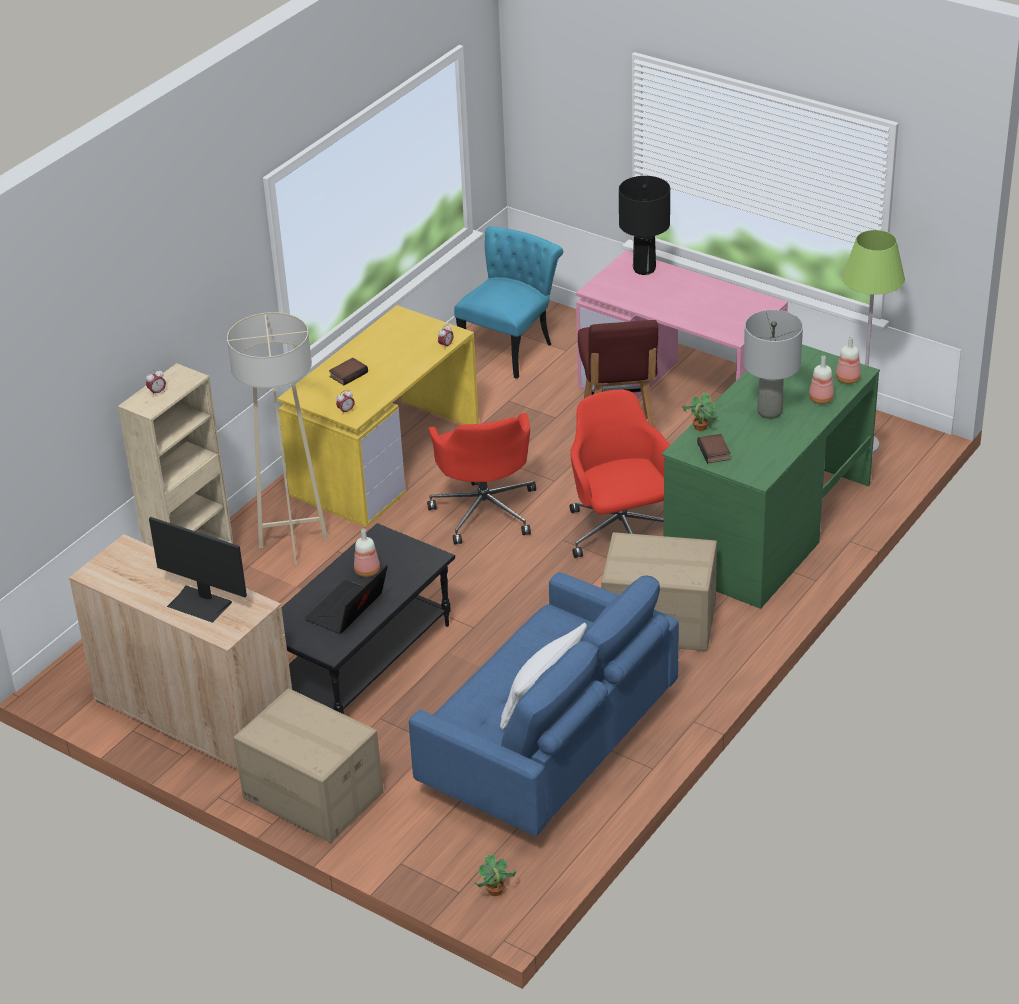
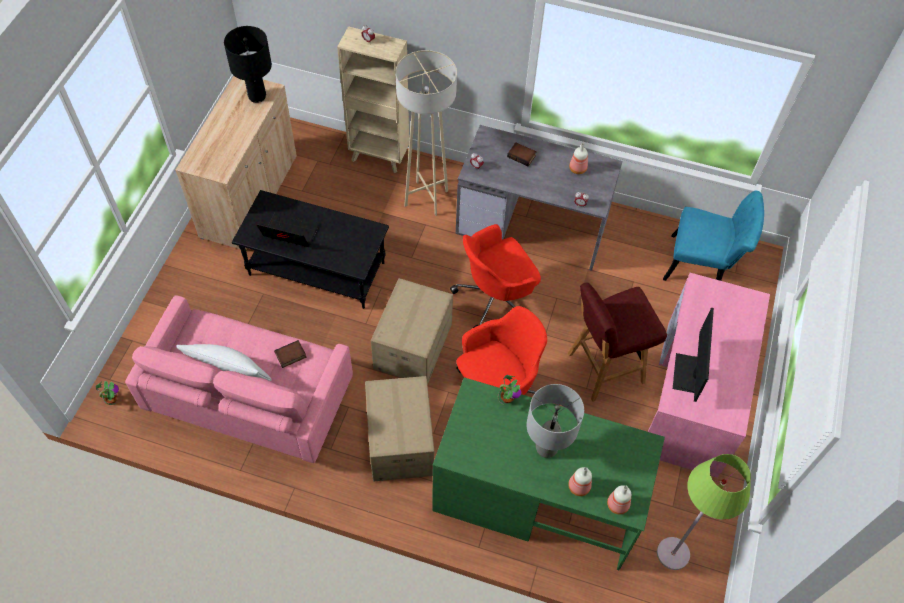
camera: 70 degrees right, 20 degrees up
monitor [149,517,247,623] -> monitor moved to [673,308,714,402]
cardboard box [233,688,383,843] -> cardboard box moved to [371,278,453,385]
yellow desk [277,305,479,527] -> grey desk [456,125,623,271]
bottle [354,529,380,577] -> bottle moved to [569,143,588,174]
blue sofa [409,572,679,836] -> pink sofa [125,295,353,463]
black table lamp [619,176,670,275] -> black table lamp moved to [224,26,272,103]
book [697,434,731,464] -> book moved to [274,340,306,368]

